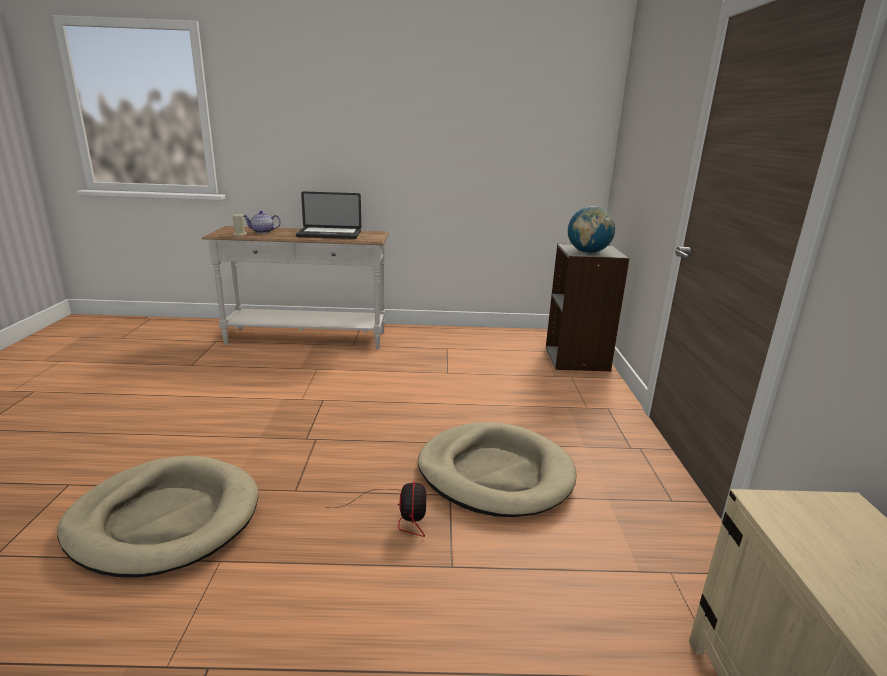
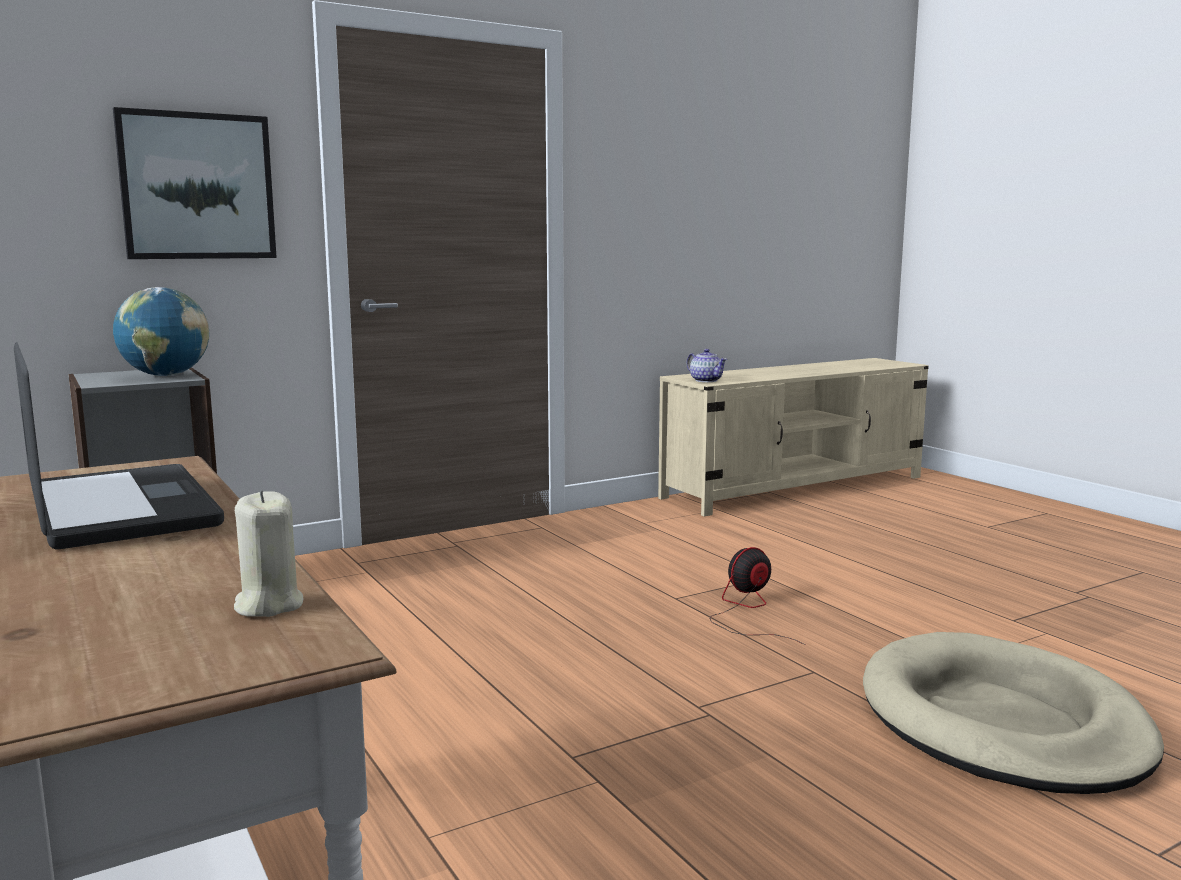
camera: 120 degrees left, 10 degrees down
teapot [244,211,281,233] -> teapot moved to [687,349,727,382]
beige dog bed [418,422,576,517] -> none
none -> picture [113,107,277,259]

